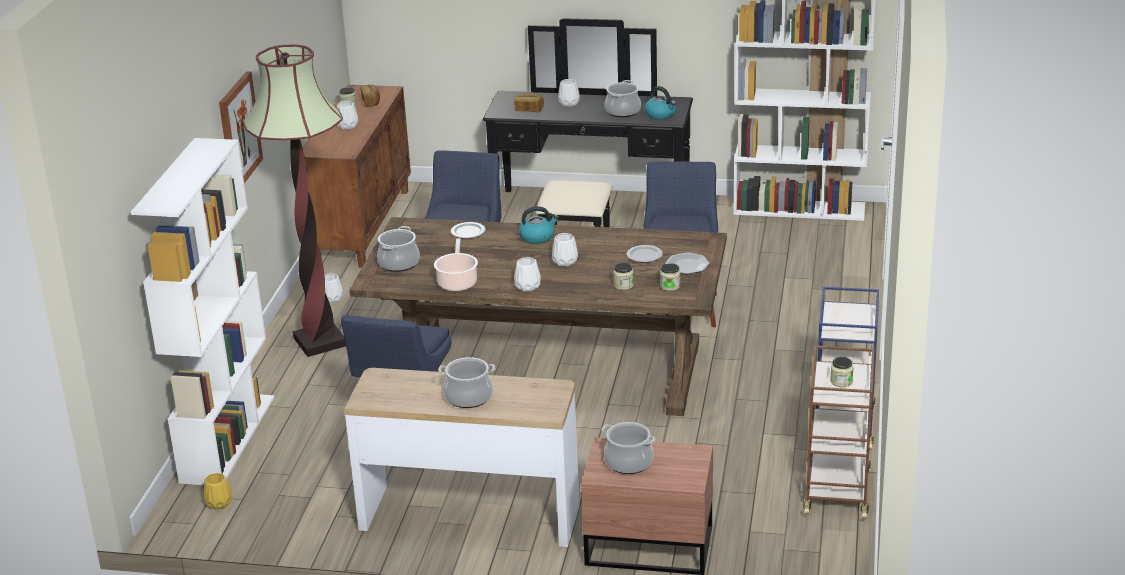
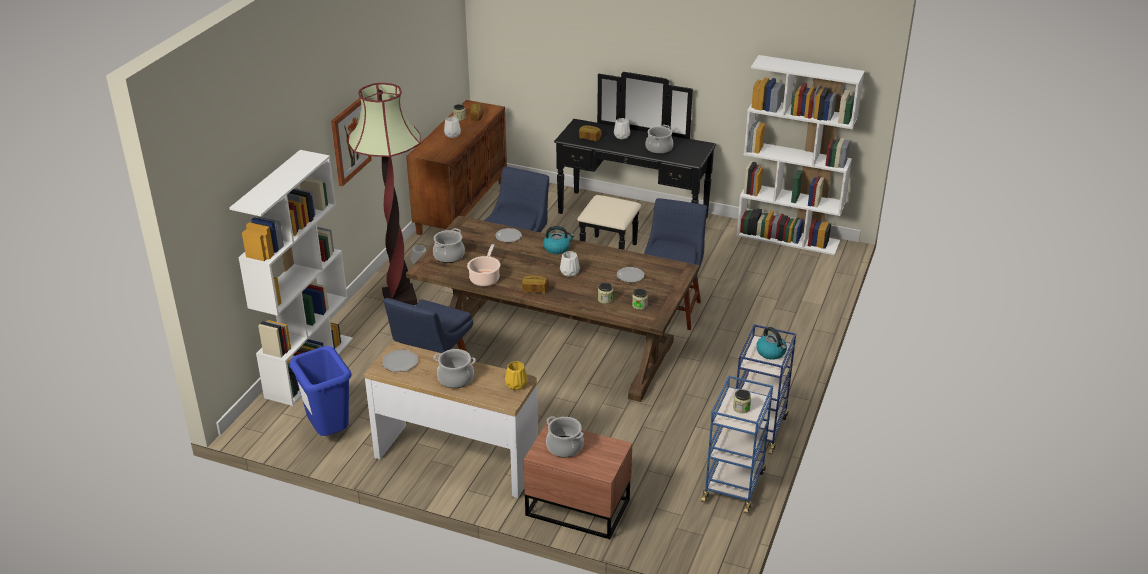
camera: 10 degrees right, 5 degrees up
yellow vase [203,473,232,509] -> yellow vase moved to [505,361,528,390]
white vase [514,257,541,291] -> bread [522,275,549,293]
kettle [645,86,676,120] -> kettle moved to [756,327,787,360]
plate [665,252,710,274] -> plate moved to [383,350,418,372]
brown cart [803,346,874,519] -> blue cart [701,375,773,514]
none -> blue trash can [290,346,352,436]

